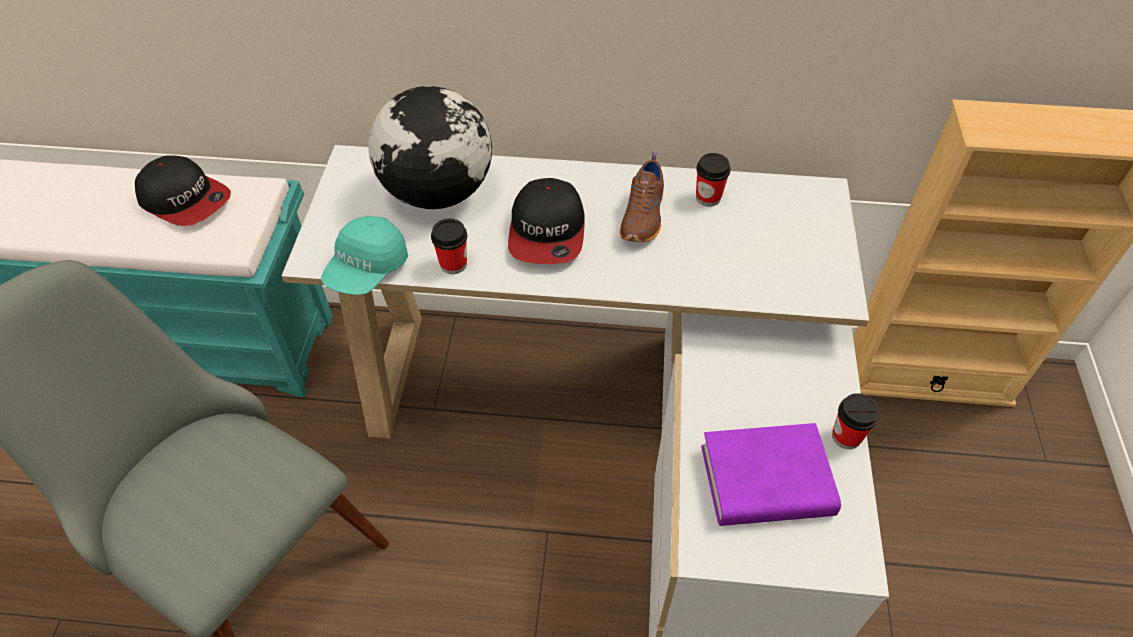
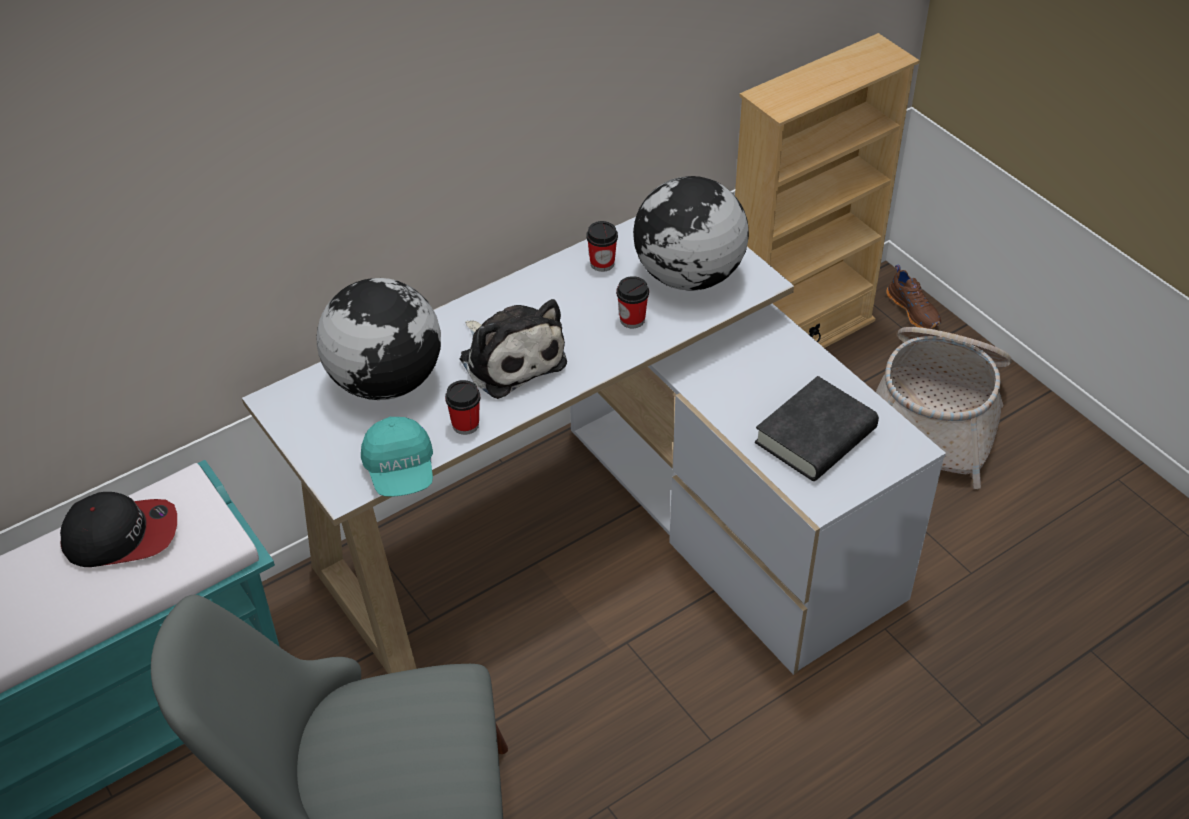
camera: 40 degrees left, 5 degrees down
cap [508,178,585,264] -> plush toy [460,299,567,399]
brown shoe [620,152,664,242] -> brown shoe moved to [886,264,941,329]
purple book [701,423,841,526] -> black book [755,376,879,481]
cup [832,393,879,449] -> cup moved to [616,276,649,328]
none -> globe [633,176,749,291]
none -> basket [876,327,1012,489]

